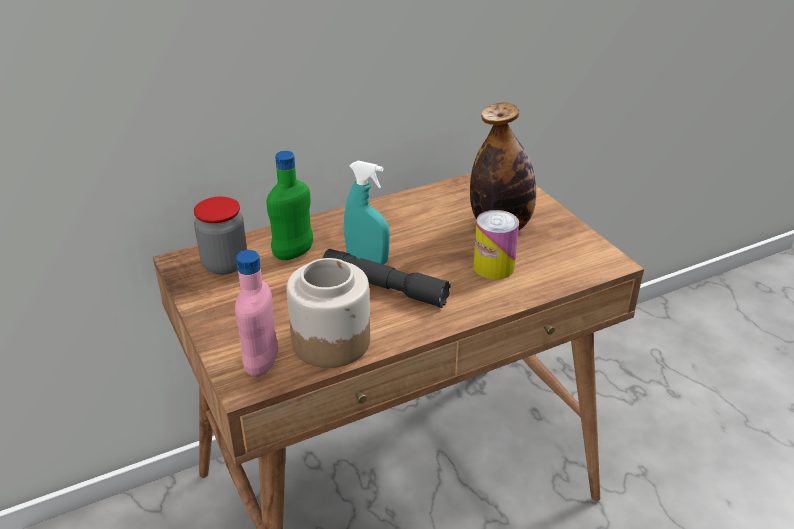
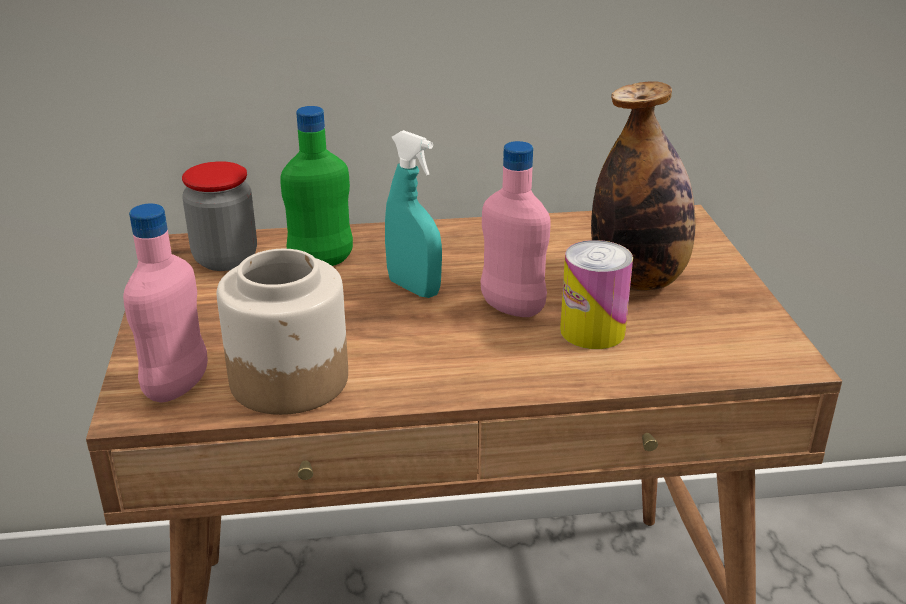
camera: 20 degrees right, 5 degrees down
grey flashlight [323,249,451,308] -> none
none -> pink bottle [481,141,551,317]

